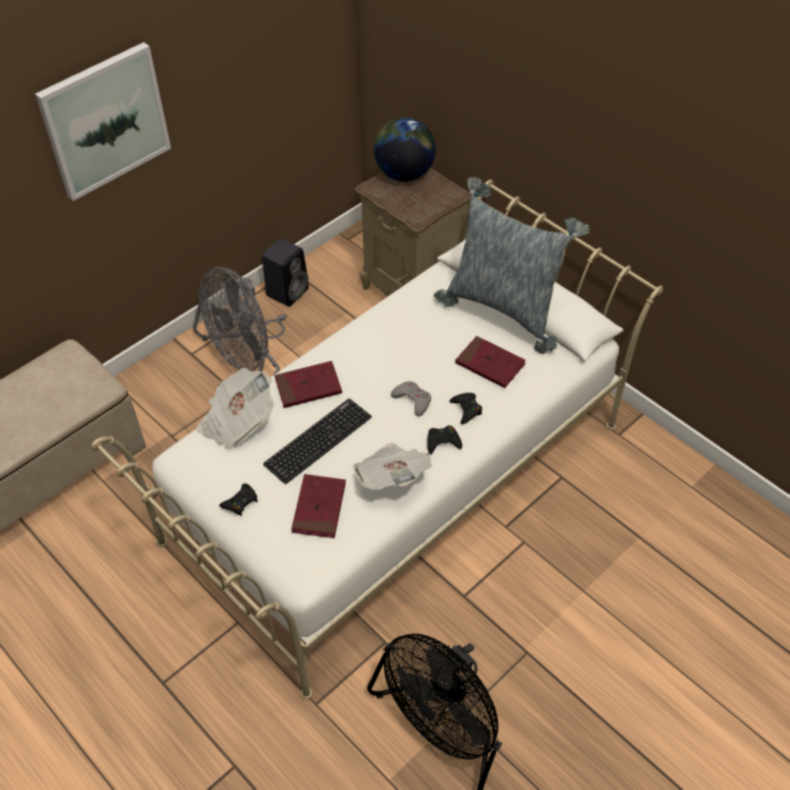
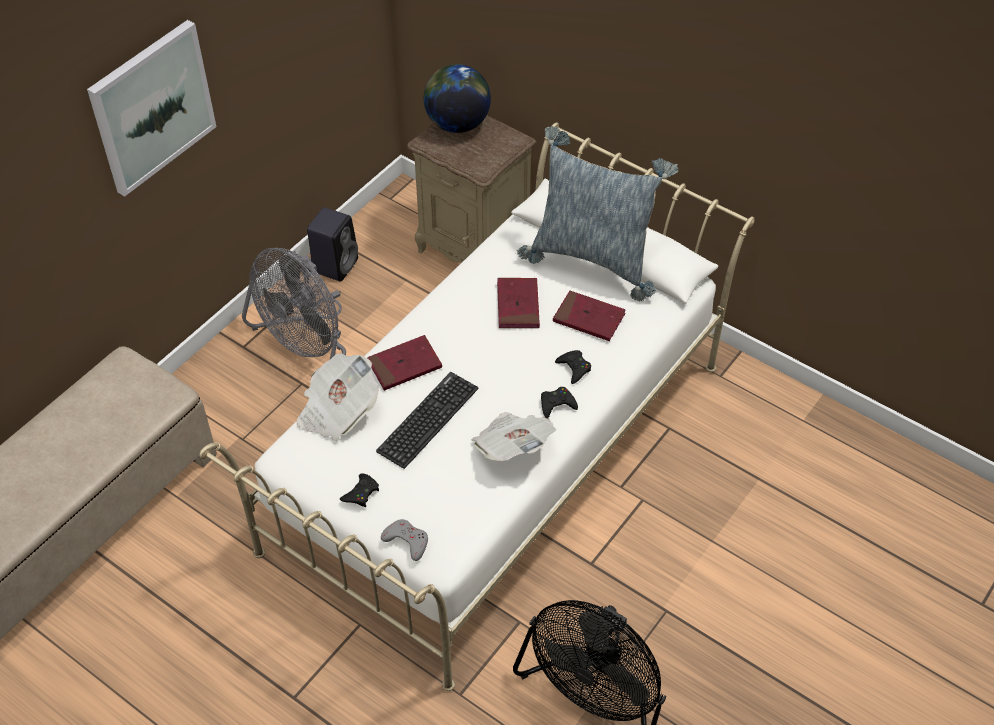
camera: 10 degrees left, 0 degrees up
red book [291,474,346,538] -> red book moved to [497,278,540,328]
grey game controller [391,381,431,416] -> grey game controller moved to [381,519,428,561]

